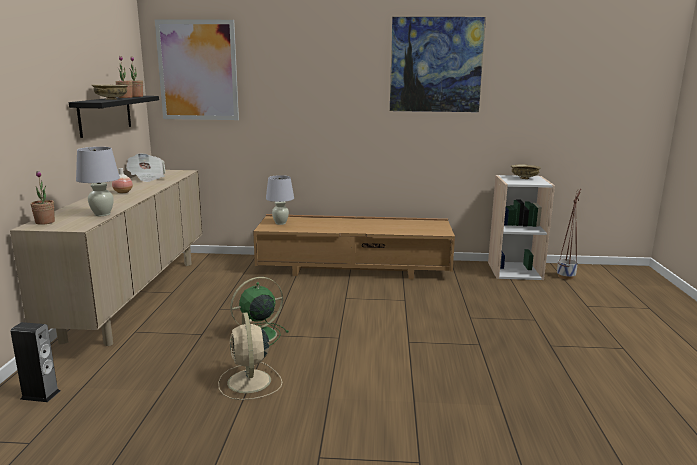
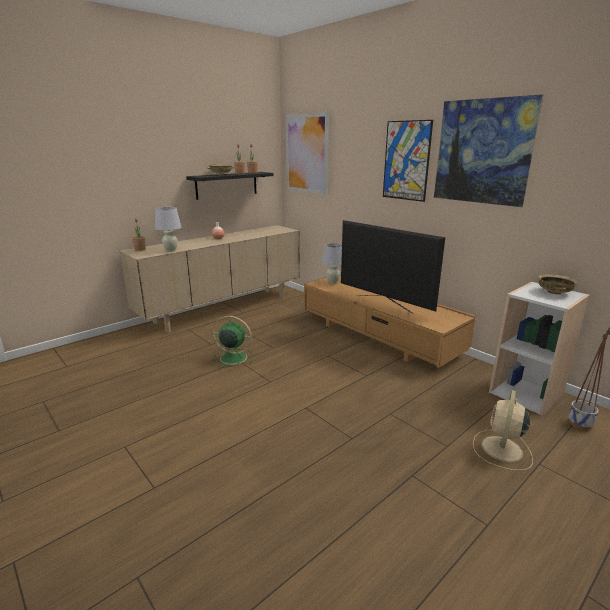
camera: 45 degrees right, 5 degrees up
speaker [10,322,60,402] -> none
newspaper [126,153,166,182] -> none
beige fan [218,312,282,400] -> beige fan moved to [473,390,533,471]
none -> television [341,220,445,314]
none -> picture [383,120,433,202]

